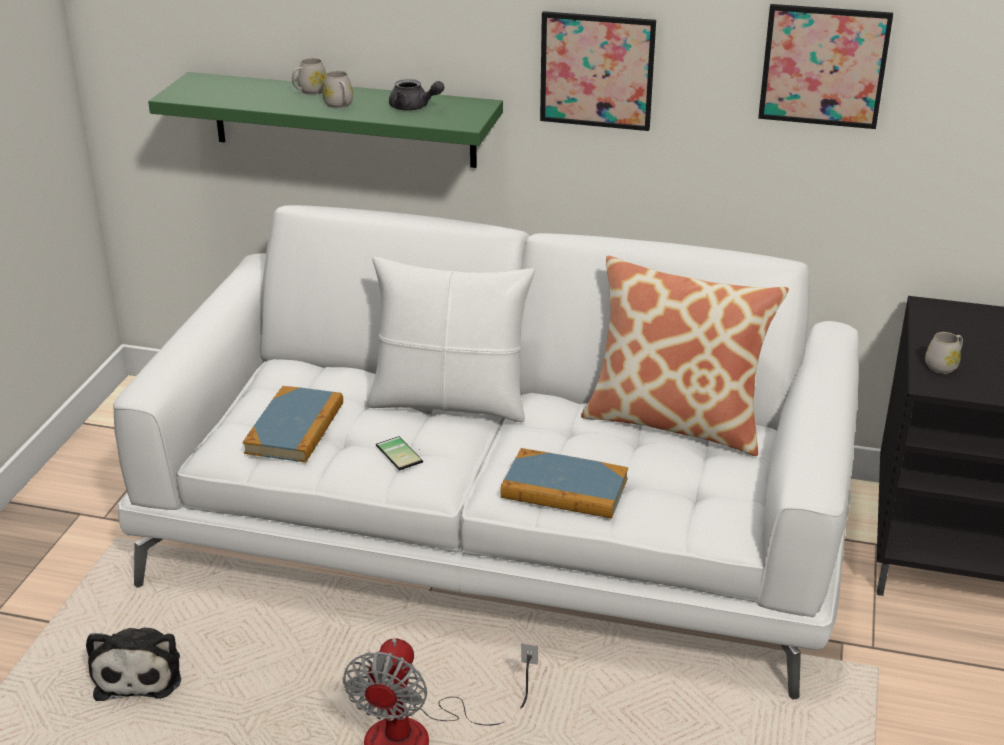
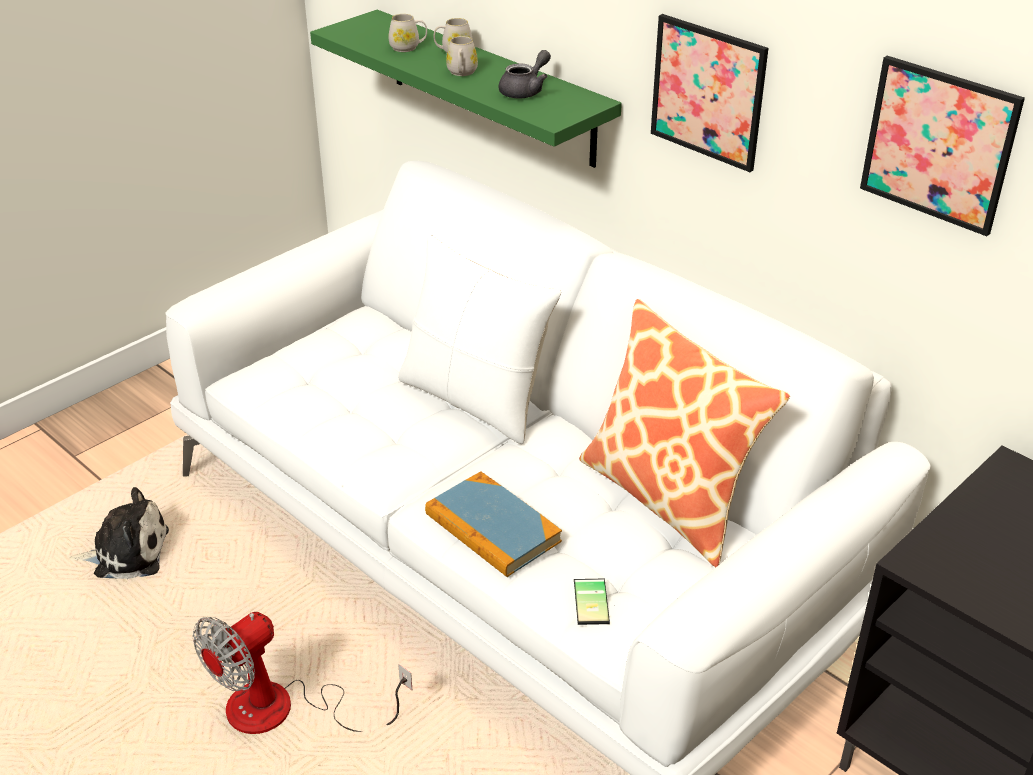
camera: 30 degrees right, 5 degrees up
plush toy [86,627,181,701] -> plush toy turned 120 degrees counterclockwise [69,487,169,579]
book [243,386,343,463] -> none
phone [376,436,423,471] -> phone moved to [574,578,610,625]
grey teapot [389,79,444,111] -> grey teapot turned 105 degrees counterclockwise [499,50,551,99]
white mug [925,332,963,374] -> white mug moved to [389,14,427,52]

